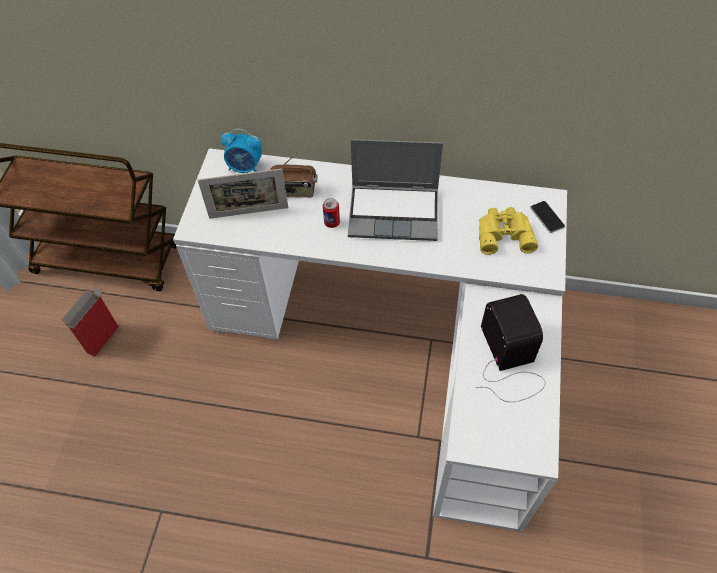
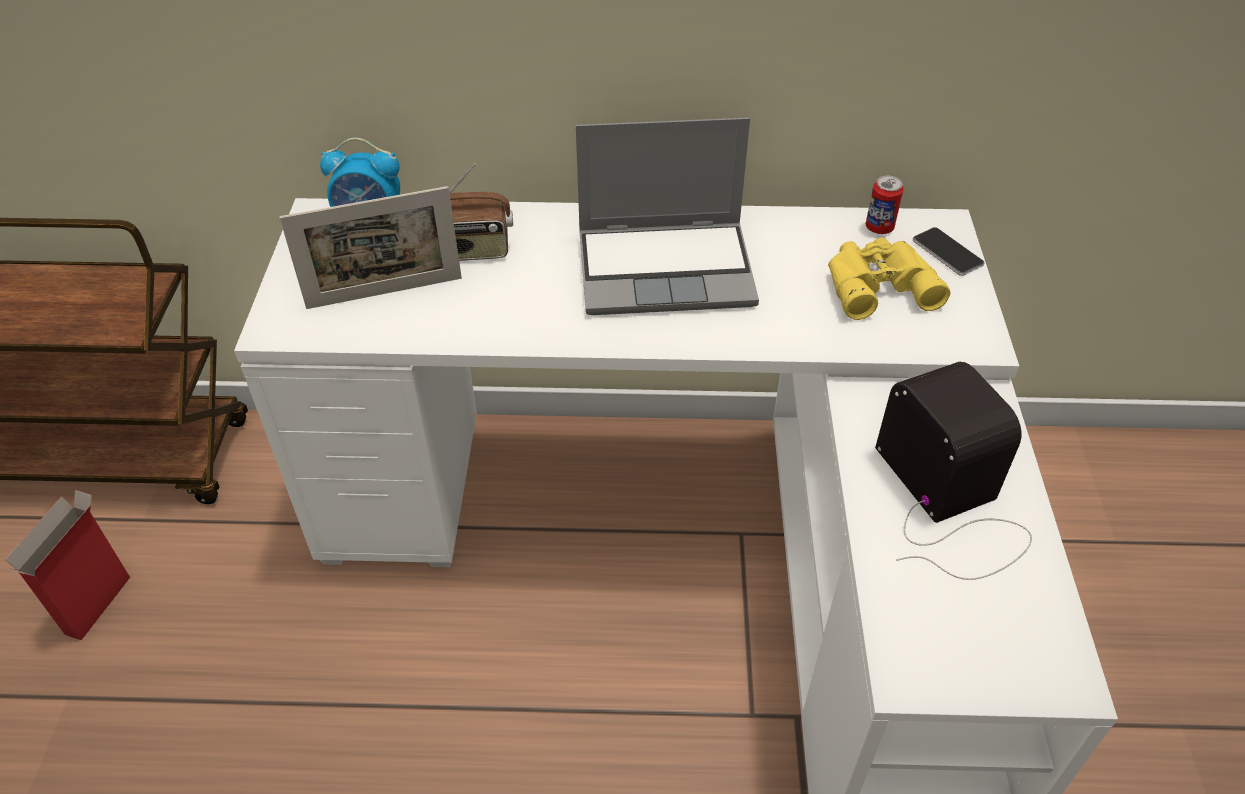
camera: 10 degrees left, 10 degrees down
can [323,198,340,228] -> can moved to [866,176,903,234]

